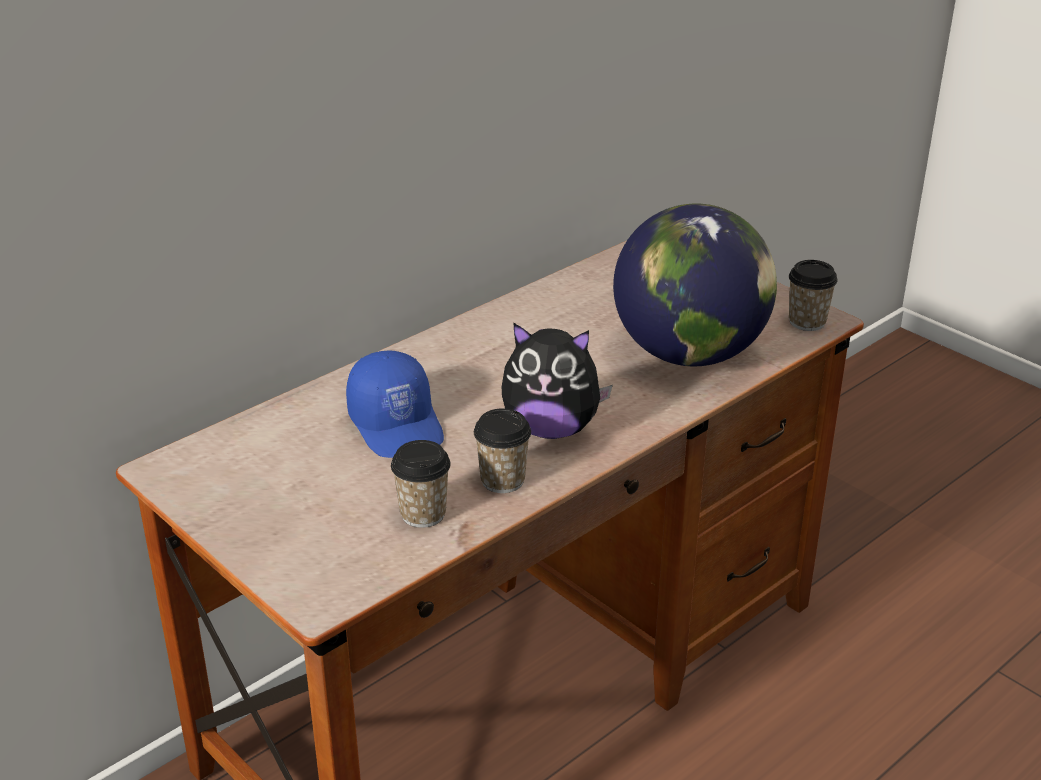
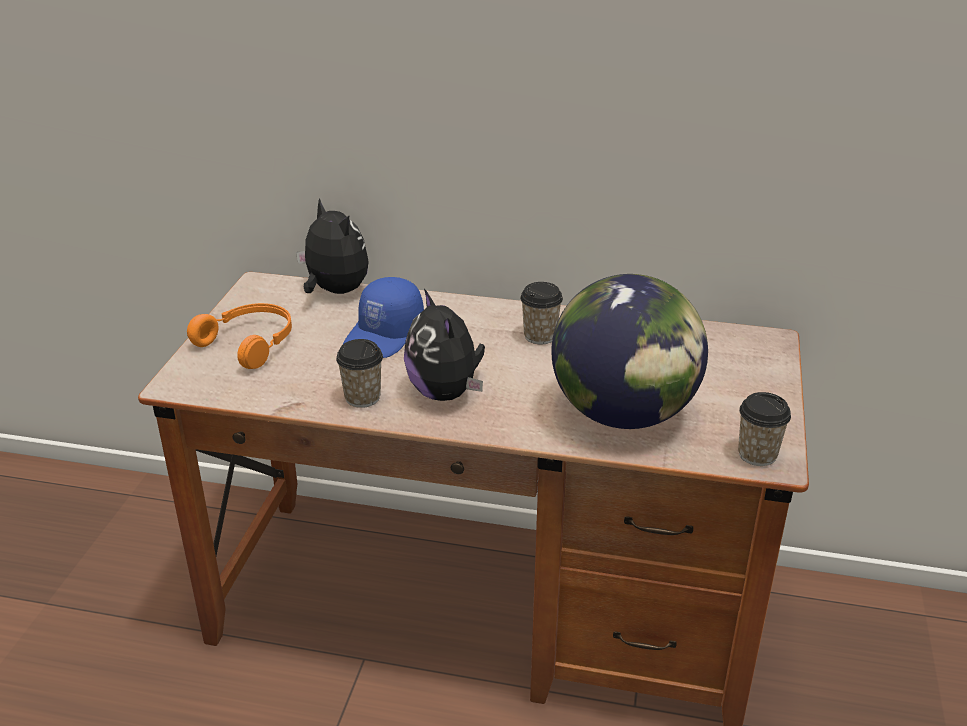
camera: 55 degrees right, 0 degrees up
cup [391,440,451,528] -> cup moved to [520,282,563,344]
none -> orange headphones [187,303,292,369]
none -> plush toy [296,198,369,294]

